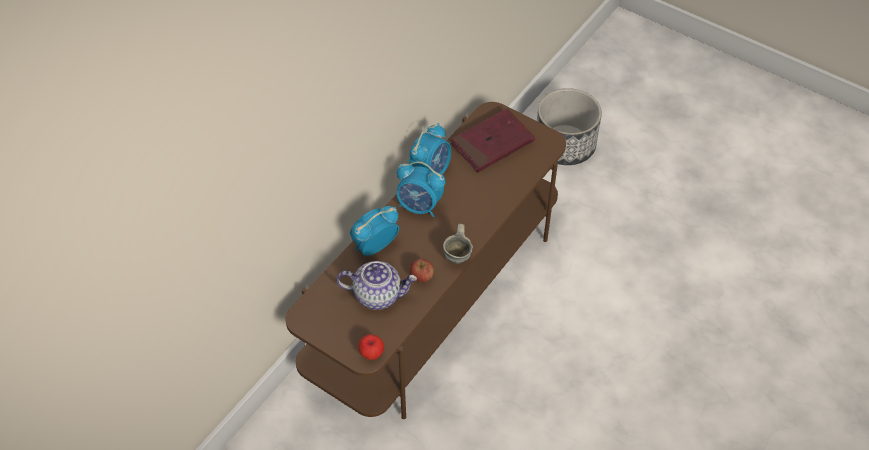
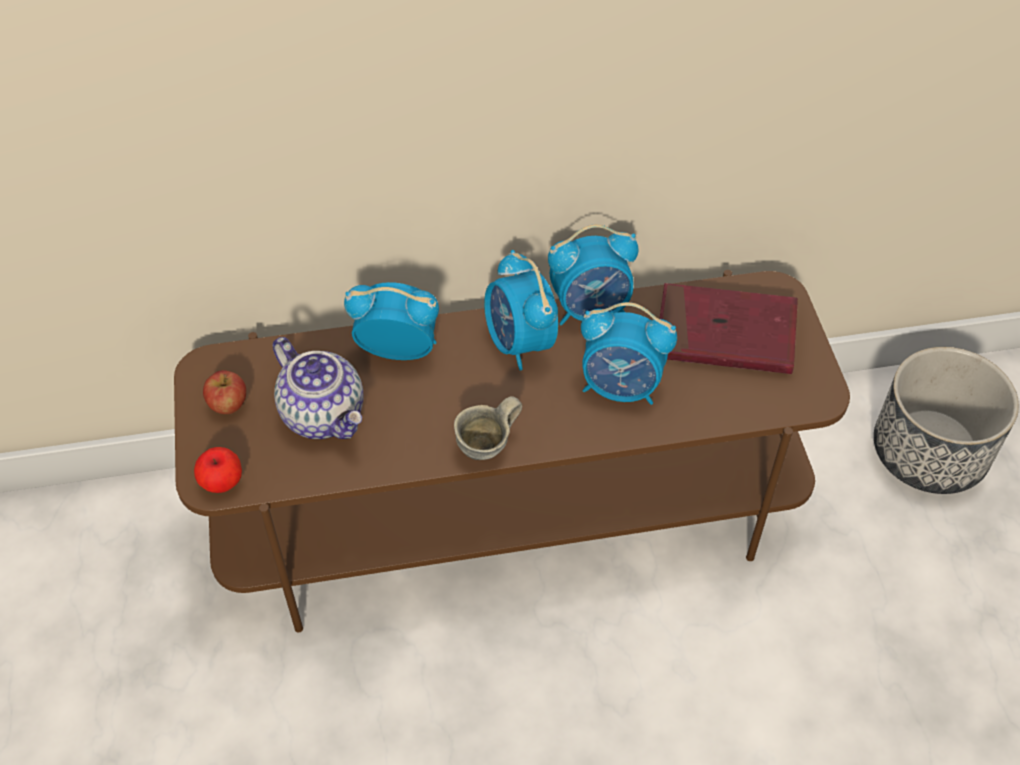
camera: 45 degrees right, 0 degrees up
apple [410,259,434,282] -> apple moved to [203,370,246,414]
none -> alarm clock [581,302,677,405]

